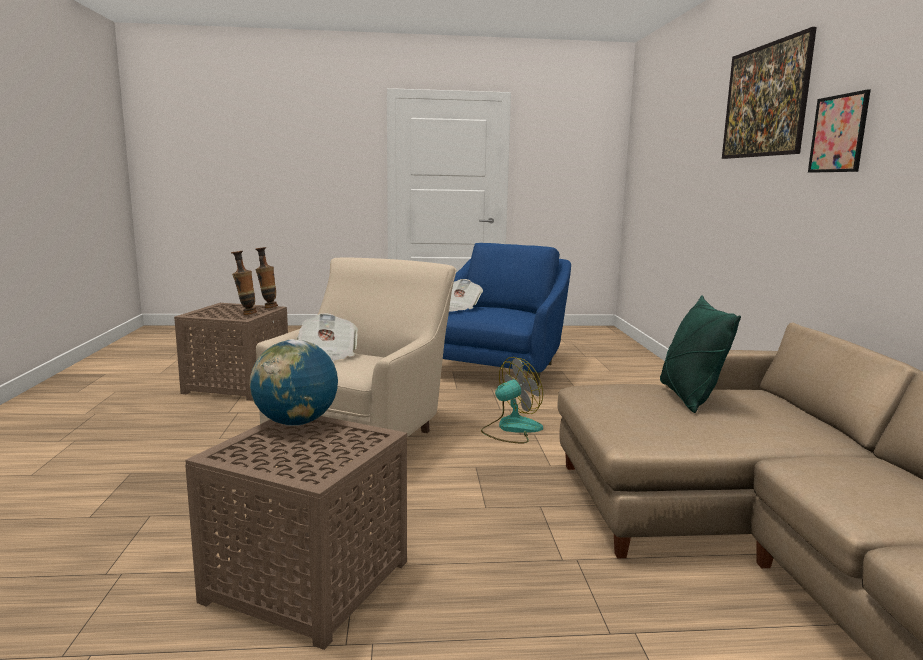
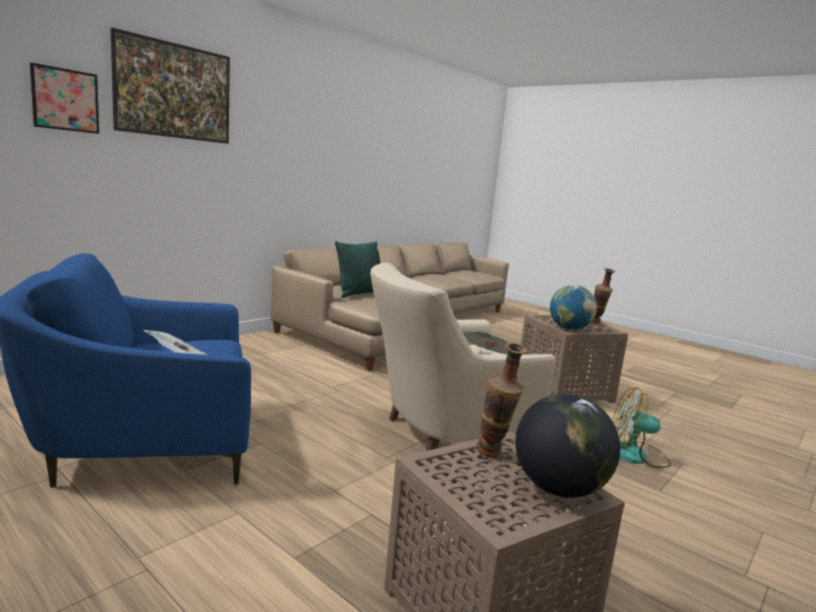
camera: 135 degrees left, 0 degrees up
vase [255,247,278,308] -> vase moved to [591,268,615,324]
fan [481,357,543,443] -> fan moved to [613,387,671,468]
picture [808,90,871,173] -> picture moved to [30,62,99,134]
none -> globe [515,394,620,498]

